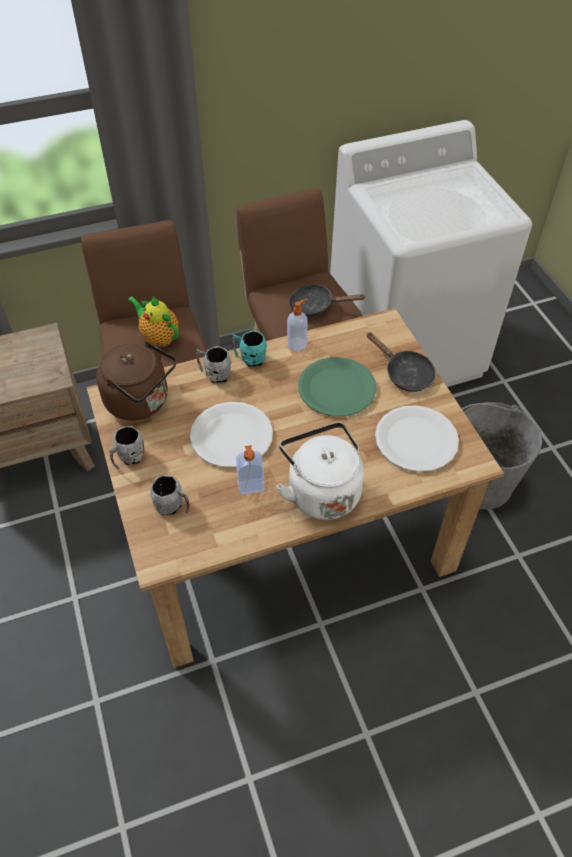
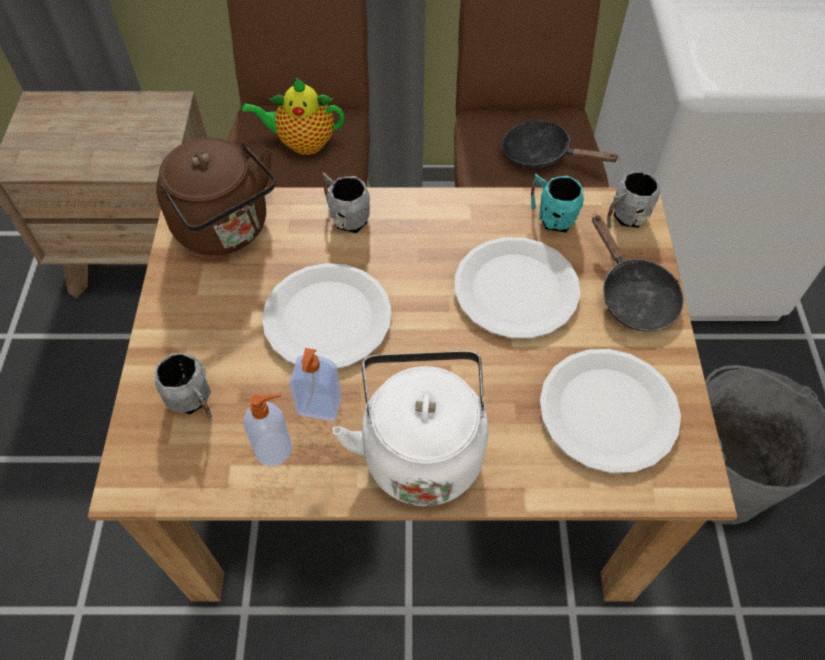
camera: 20 degrees right, 5 degrees up
grey mug [108,426,144,469] -> grey mug moved to [607,171,660,228]
teapot [127,296,179,347] -> teapot turned 60 degrees counterclockwise [242,78,345,155]
turquoise mug [232,330,267,367] -> turquoise mug moved to [531,173,584,233]
soap dispenser [287,299,308,351] -> soap dispenser moved to [244,394,292,466]
green plate [298,357,377,416] -> white plate [455,237,580,339]

